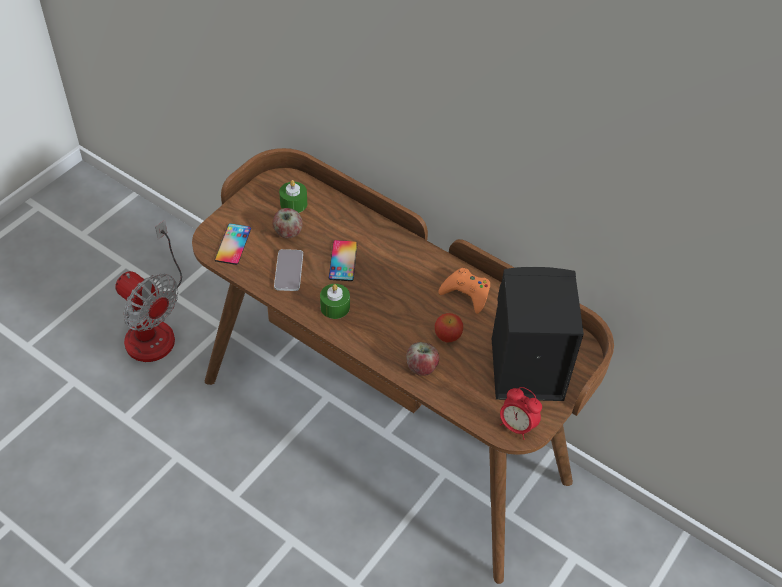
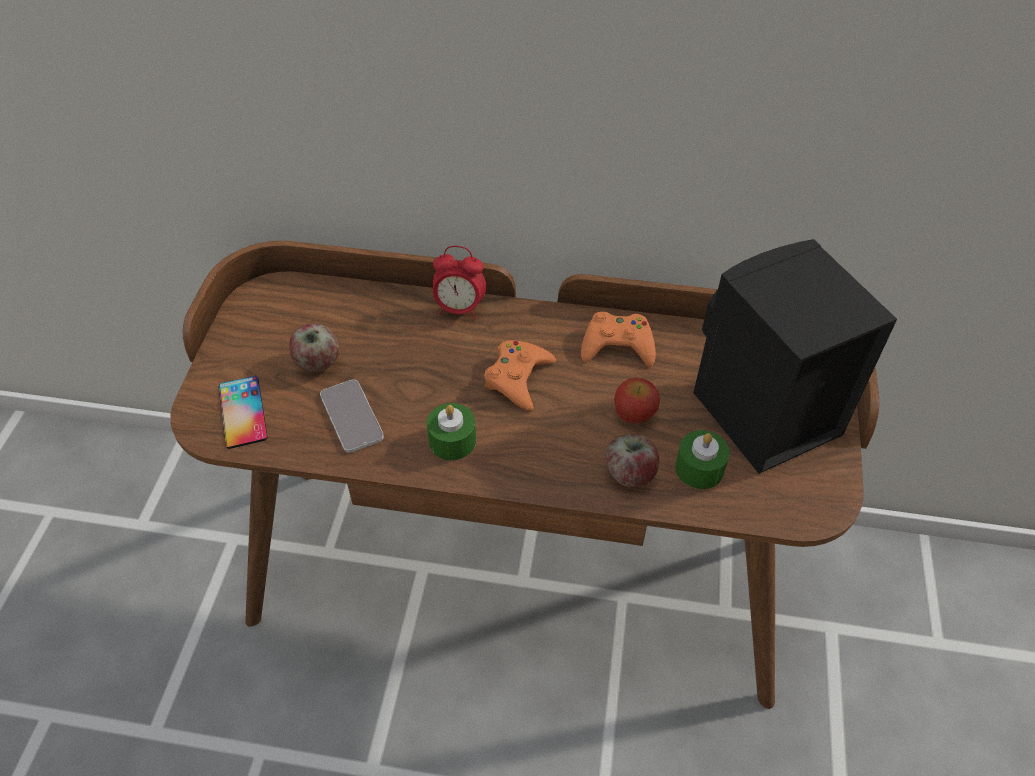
camera: 25 degrees left, 0 degrees up
fan [115,220,182,362] -> none
green candle [279,180,307,213] -> green candle moved to [675,430,730,489]
phone [329,240,358,281] -> none
alarm clock [500,387,542,440] -> alarm clock moved to [433,246,486,319]
none -> orange game controller [484,340,556,411]

